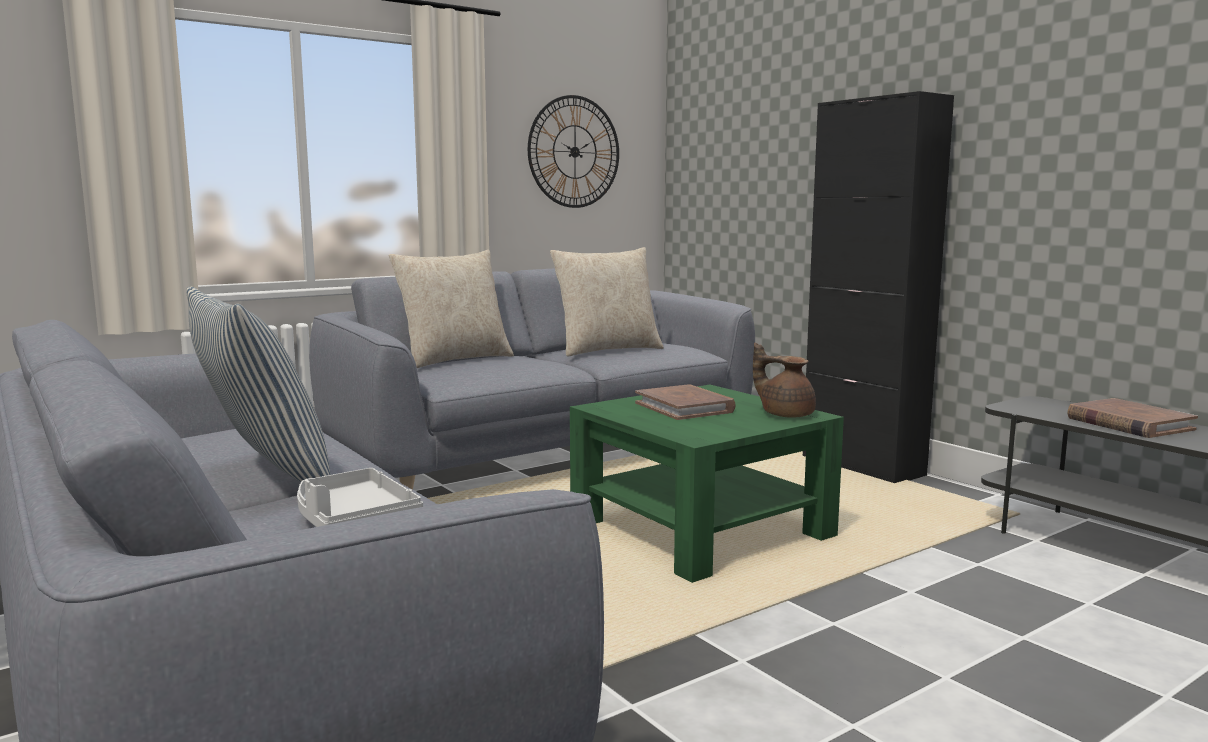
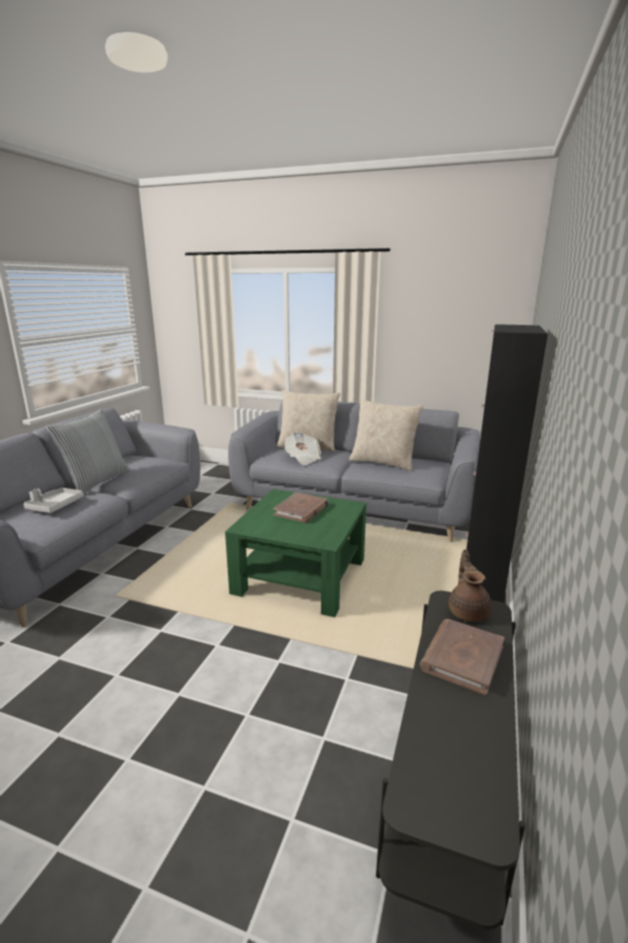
camera: 55 degrees right, 10 degrees up
wall clock [528,95,619,208] -> none
brown teapot [753,343,816,418] -> brown teapot moved to [449,549,491,622]
none -> newspaper [285,432,321,465]

